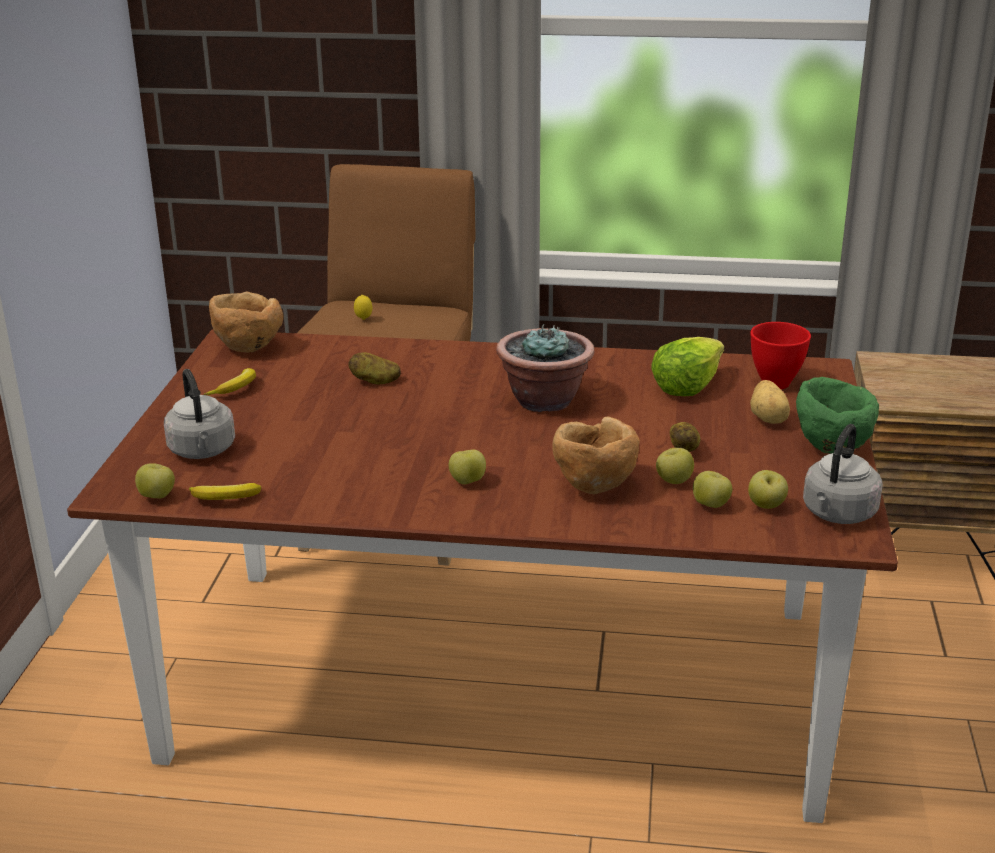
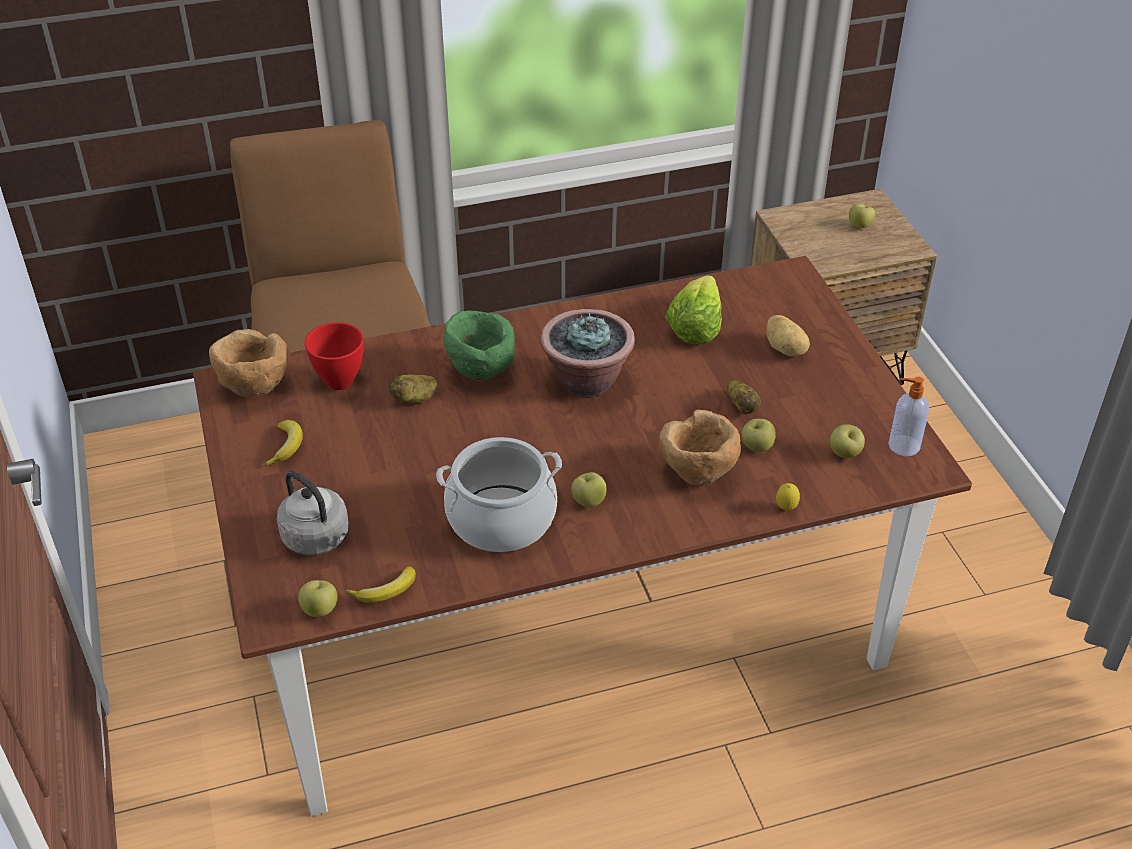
camera: 25 degrees left, 15 degrees up
lemon [354,295,373,320] -> lemon moved to [776,483,800,511]
apple [693,471,732,508] -> apple moved to [849,204,875,228]
red bowl [750,322,811,389] -> red bowl moved to [305,322,364,390]
green bowl [796,377,879,454] -> green bowl moved to [444,310,515,380]
grey kettle [803,424,883,524] -> soap dispenser [888,377,929,456]
none -> cooking pot [436,437,562,552]

